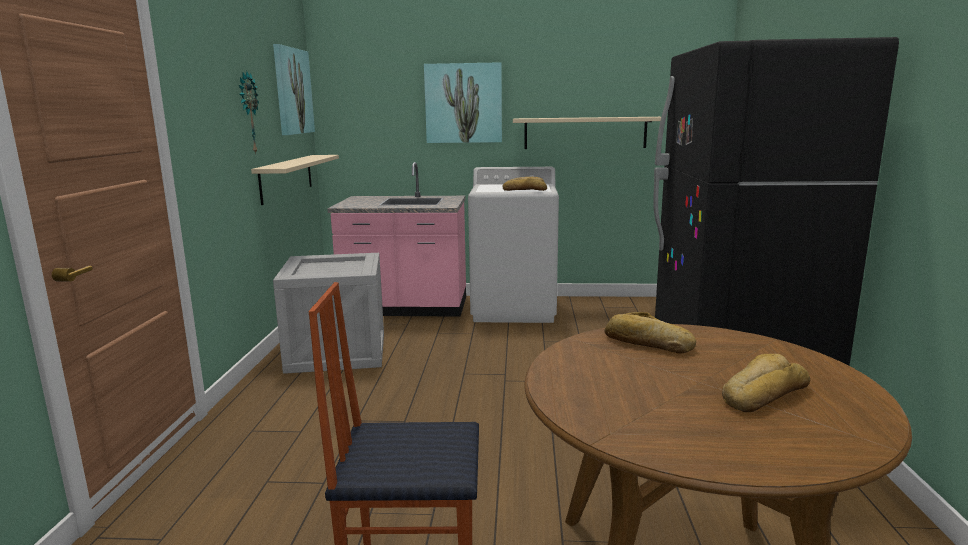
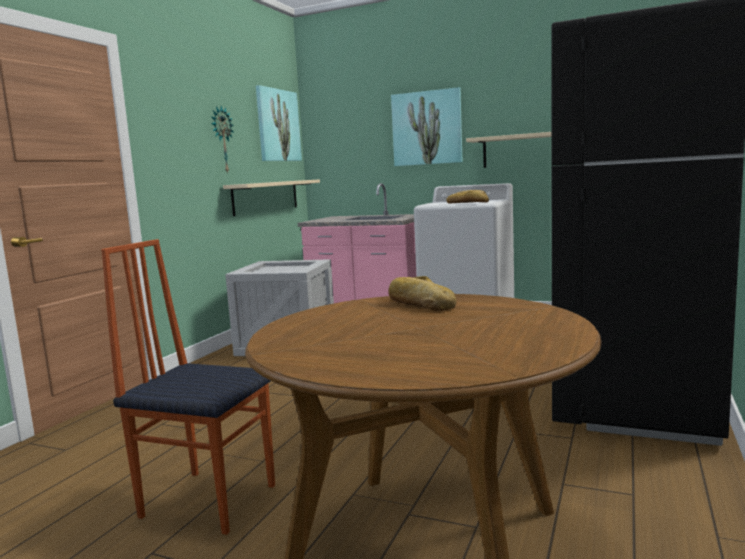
camera: 20 degrees right, 5 degrees down
bread [722,354,810,412] -> none

